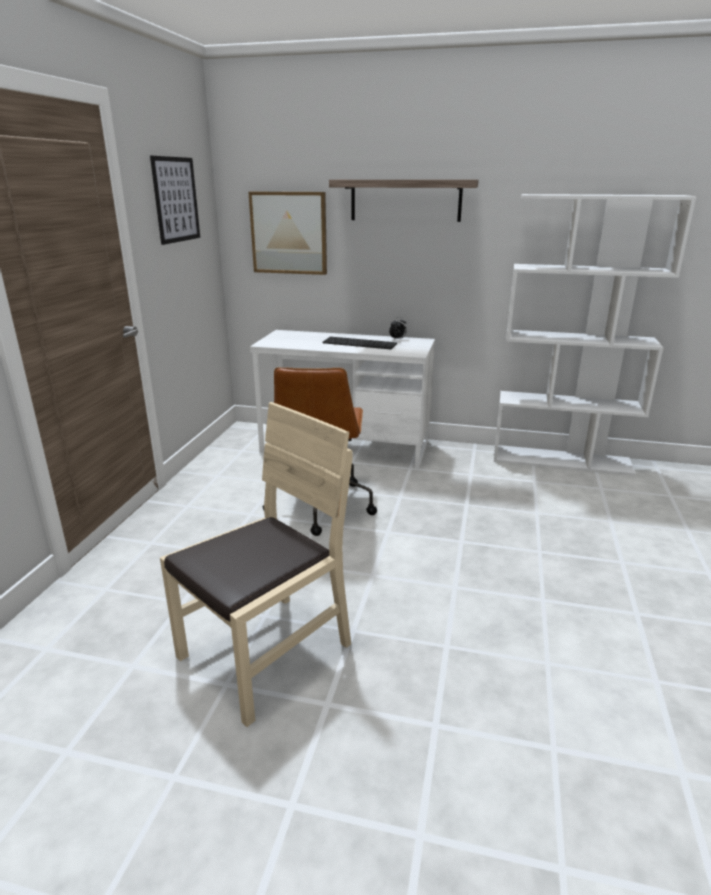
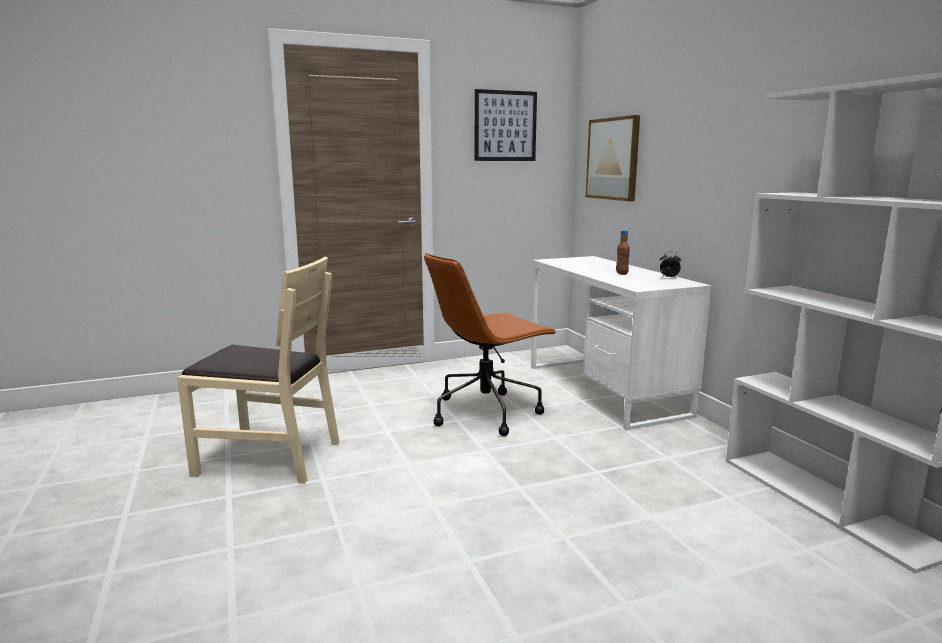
camera: 55 degrees right, 10 degrees down
keyboard [322,337,397,349] -> brown bottle [616,230,630,275]
shelf [329,179,479,222] -> none

